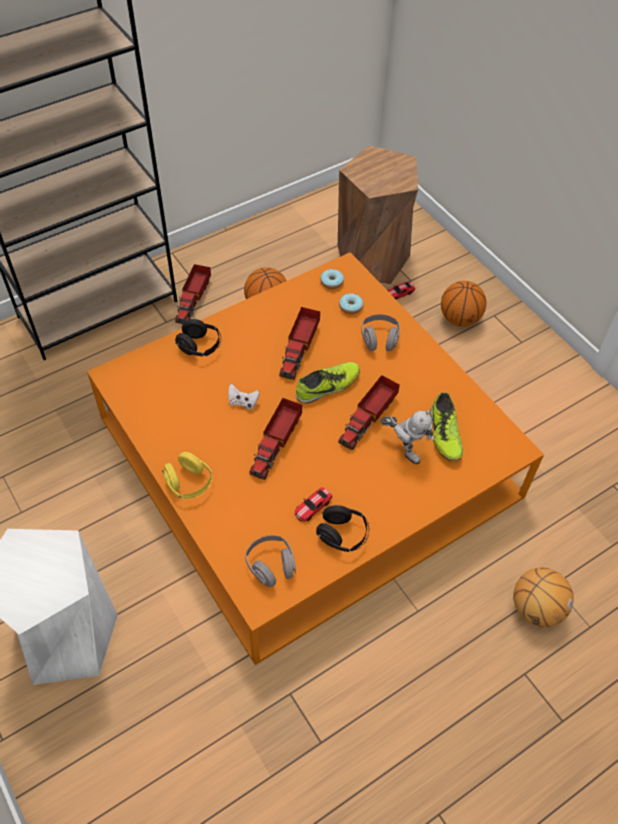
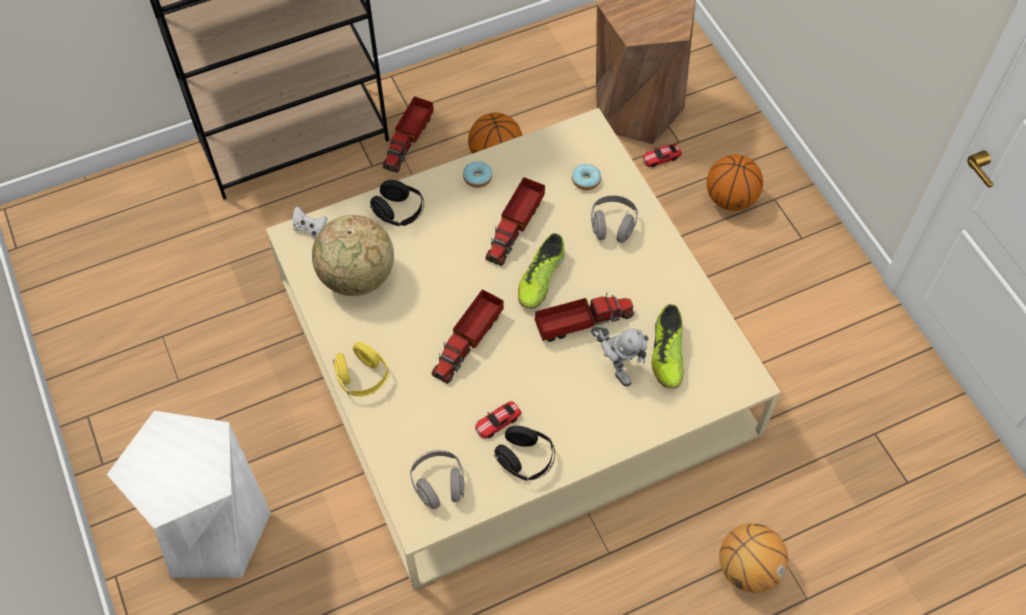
camera: 10 degrees right, 5 degrees up
orange coffee table [87,252,544,665] -> beige coffee table [266,108,781,589]
white game controller [228,384,260,410] -> white game controller moved to [292,206,327,238]
shoe [296,362,360,404] -> shoe turned 135 degrees clockwise [518,233,565,309]
donut [320,269,344,289] -> donut moved to [463,161,492,188]
toy truck [338,375,400,450] -> toy truck turned 150 degrees counterclockwise [535,293,634,342]
none -> globe [312,215,394,296]

